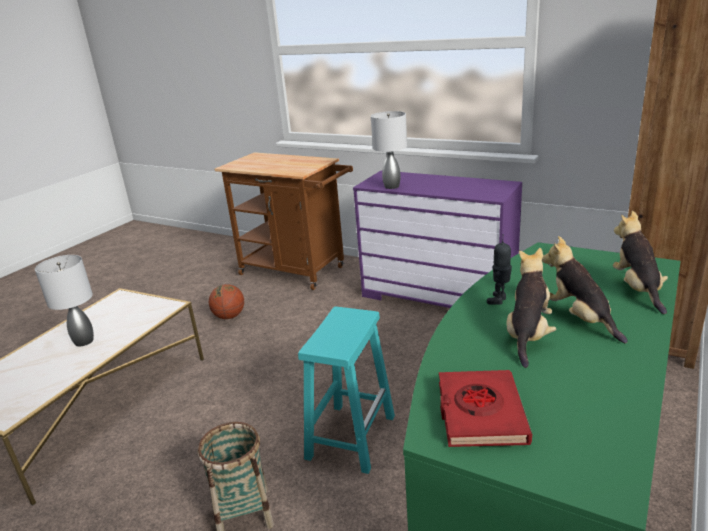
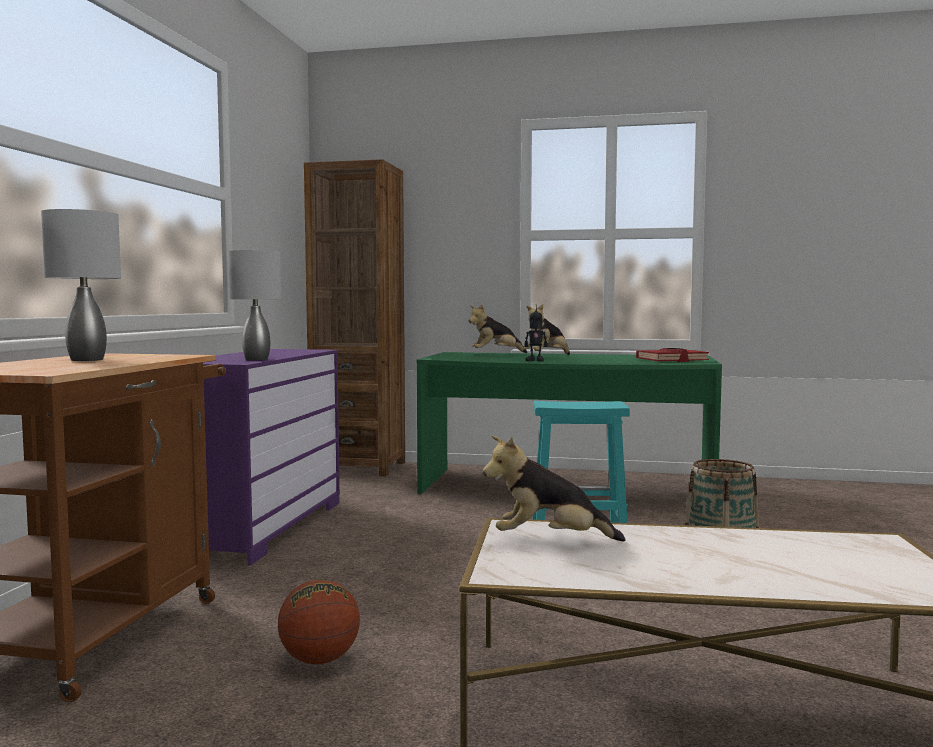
camera: 110 degrees left, 20 degrees down
grey table lamp [35,255,94,346] -> grey table lamp moved to [41,209,121,361]
plush toy [507,248,556,368] -> plush toy moved to [483,436,625,542]

